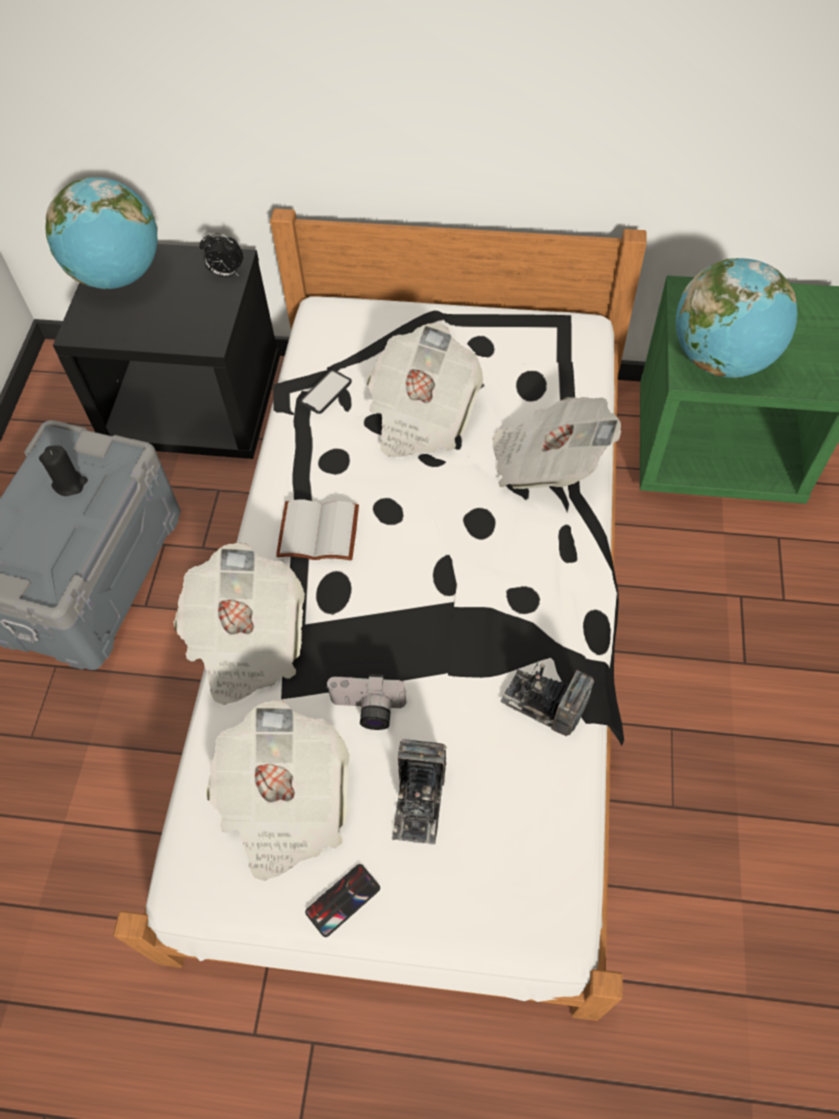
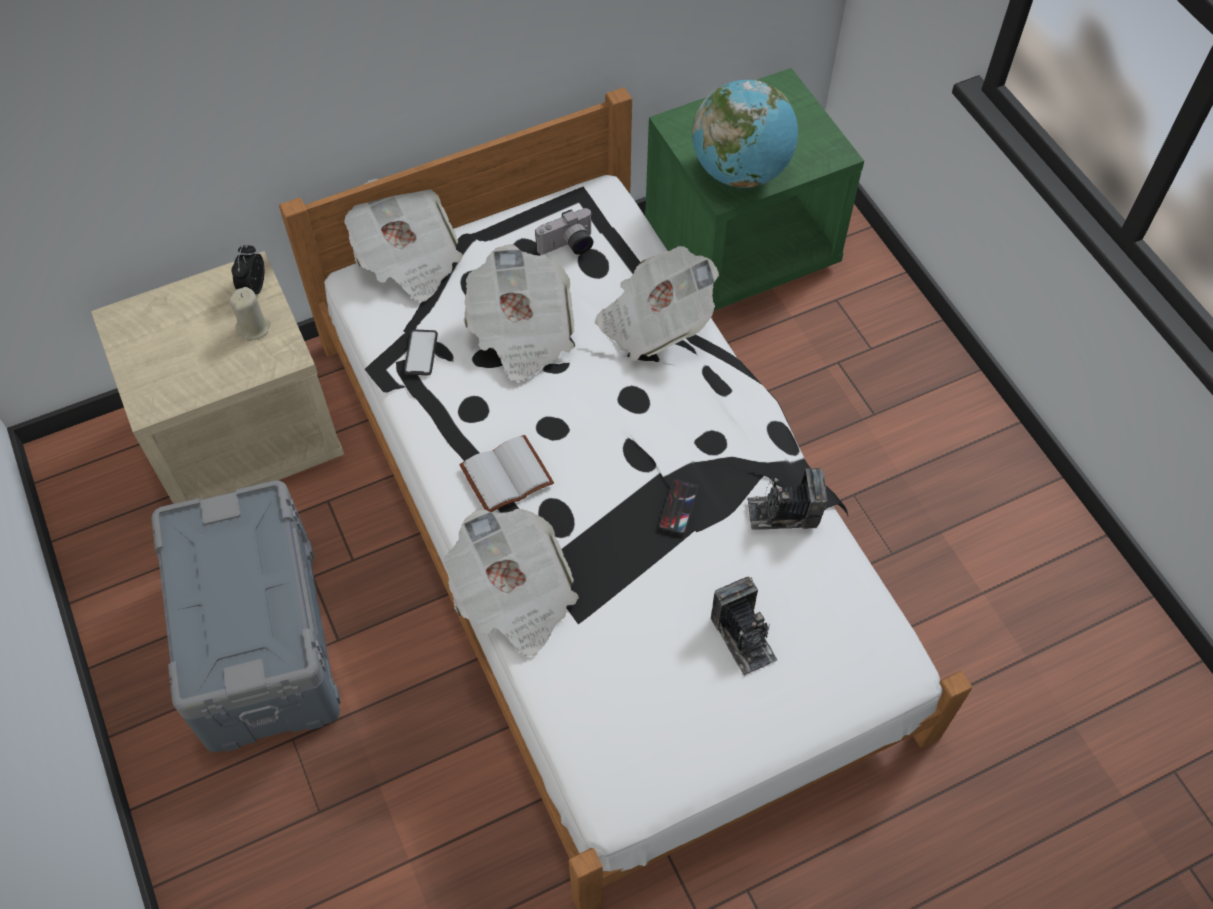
camera: 35 degrees left, 0 degrees up
black candle [39,445,88,496] -> none
globe [46,177,158,290] -> none
black nightstand [53,244,280,459] -> beige nightstand [91,251,344,504]
alarm clock [199,233,243,277] -> alarm clock turned 120 degrees clockwise [231,245,264,294]
newspaper [206,700,350,881] -> newspaper moved to [344,178,463,302]
phone [305,864,380,937] -> phone moved to [659,479,699,534]
camera [327,674,407,730] -> camera moved to [535,208,593,255]
none -> beige candle [229,287,271,341]

